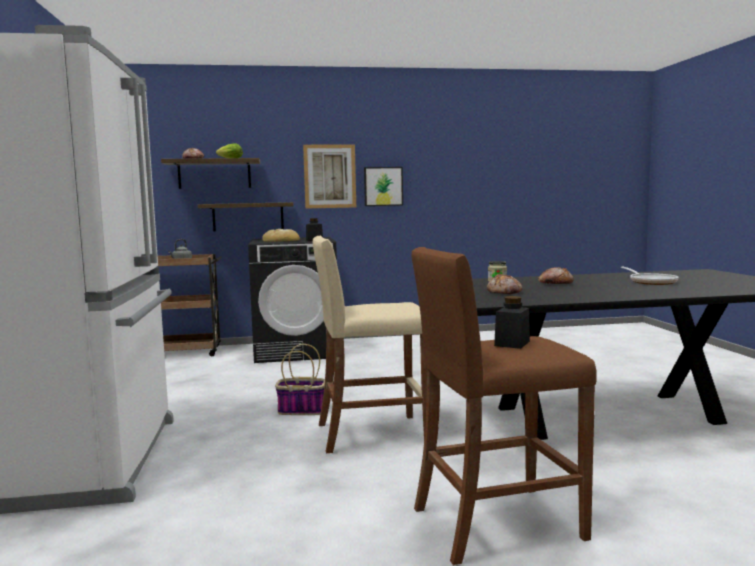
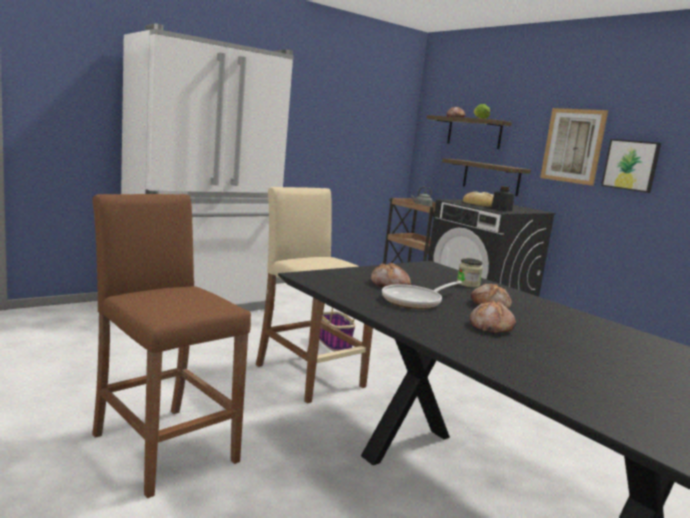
camera: 60 degrees right, 5 degrees up
black jar [494,296,530,349] -> none
frying pan [621,266,679,285] -> frying pan moved to [382,281,462,309]
none -> bread [470,300,516,333]

